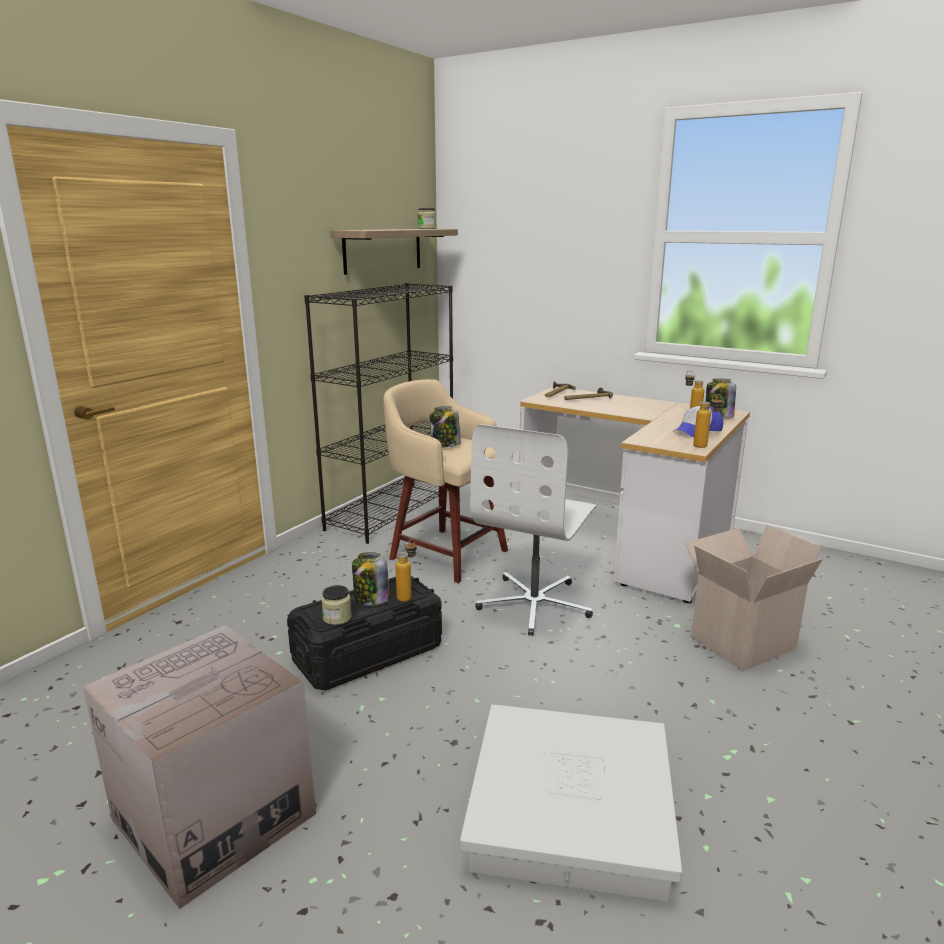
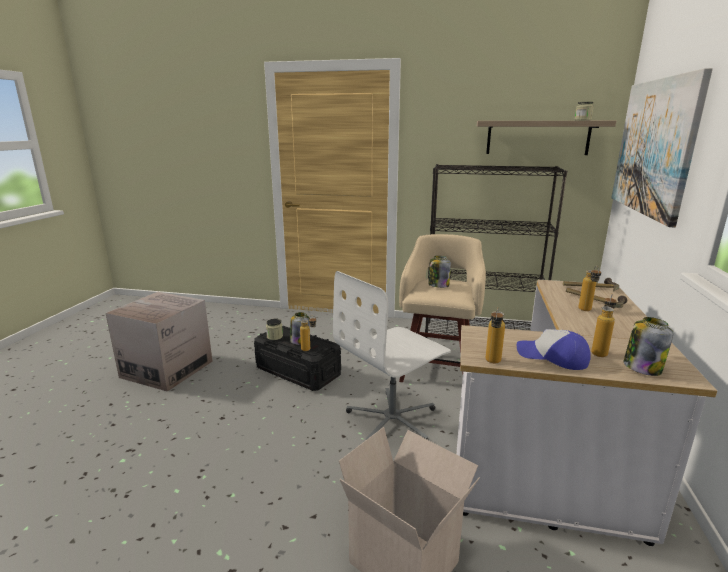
camera: 70 degrees right, 0 degrees up
white storage box [460,705,682,902] -> none
white office chair [470,424,596,636] -> white office chair turned 45 degrees counterclockwise [333,271,451,441]
none -> bottle [578,266,601,311]
none -> picture [611,68,713,227]

